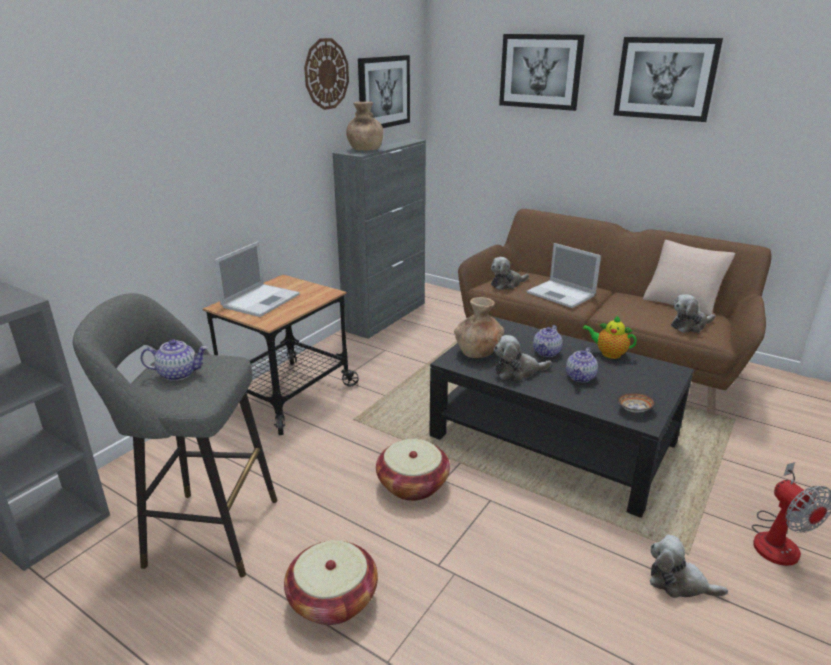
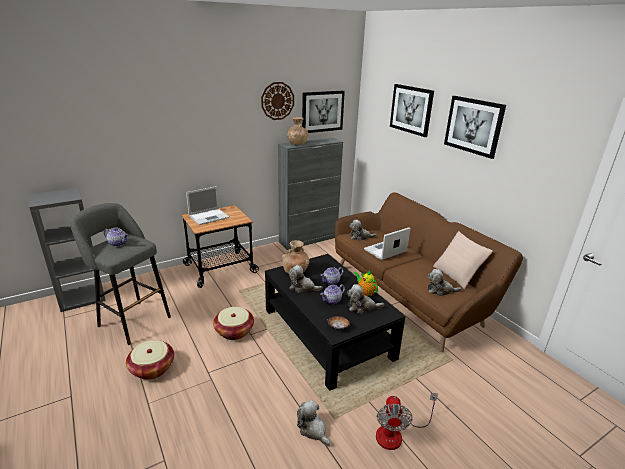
camera: 25 degrees right, 0 degrees up
laptop [527,243,601,308] -> laptop turned 75 degrees clockwise [364,227,411,260]
none -> plush toy [347,284,384,314]

